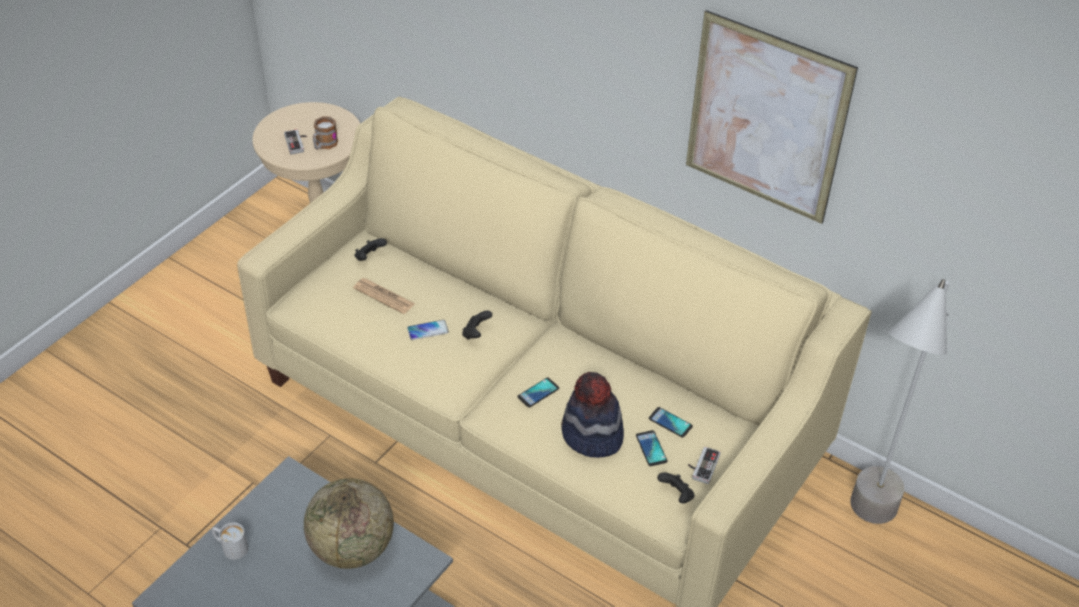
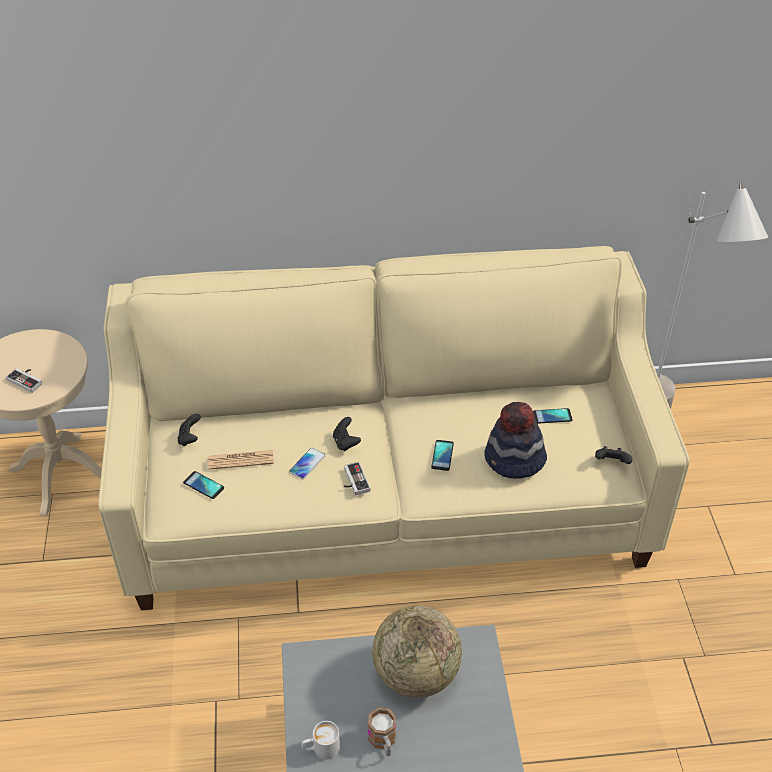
camera: 40 degrees left, 0 degrees up
mug [313,116,338,150] -> mug moved to [368,707,396,756]
phone [636,430,668,466] -> phone moved to [183,471,224,499]
picture [686,10,858,224] -> none
game controller [688,447,721,484] -> game controller moved to [344,462,370,495]

